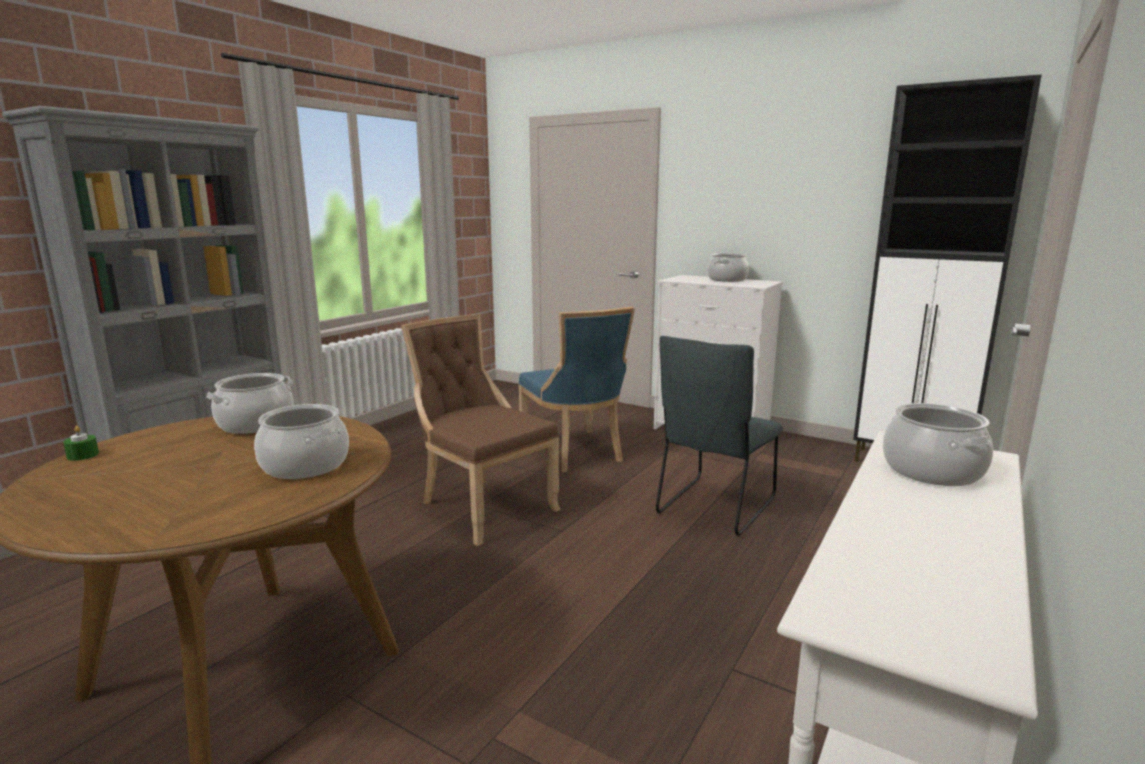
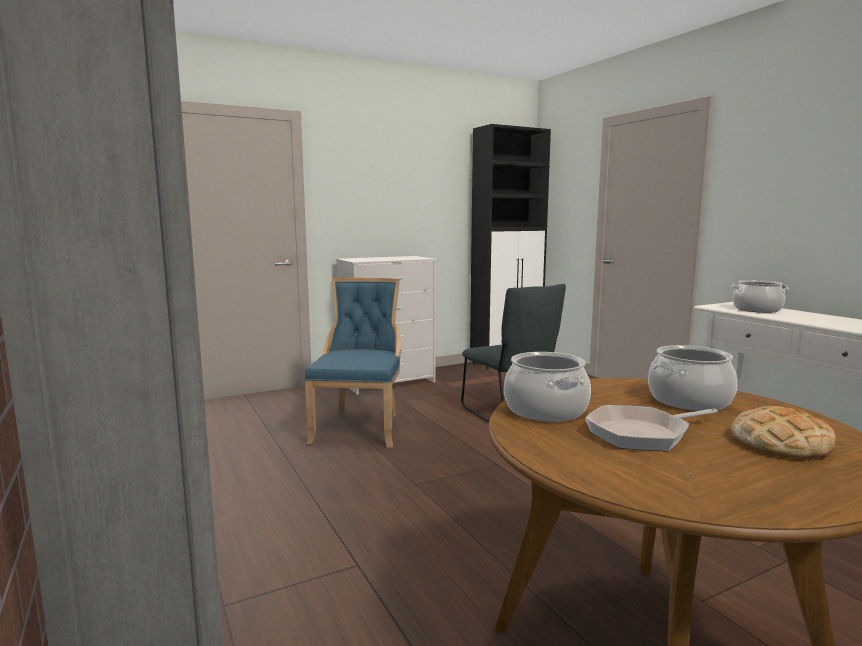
camera: 60 degrees left, 5 degrees down
green candle [63,426,99,461] -> none
brown chair [401,314,561,546] -> none
blue chair [519,307,635,472] -> blue chair turned 90 degrees counterclockwise [305,278,401,448]
cooking pot [707,253,749,282] -> none
none -> frying pan [585,405,718,451]
none -> bread [731,406,836,458]

